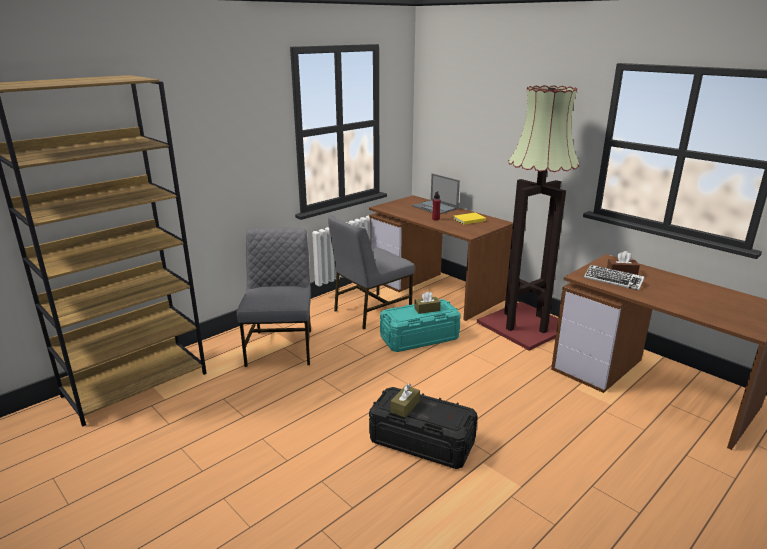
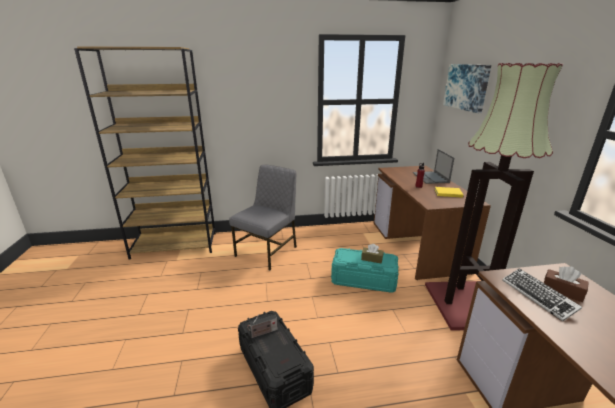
camera: 35 degrees right, 0 degrees up
grey chair [328,215,415,330] -> none
brown tissue box [390,384,420,417] -> radio [247,314,278,338]
none -> picture [443,64,491,113]

